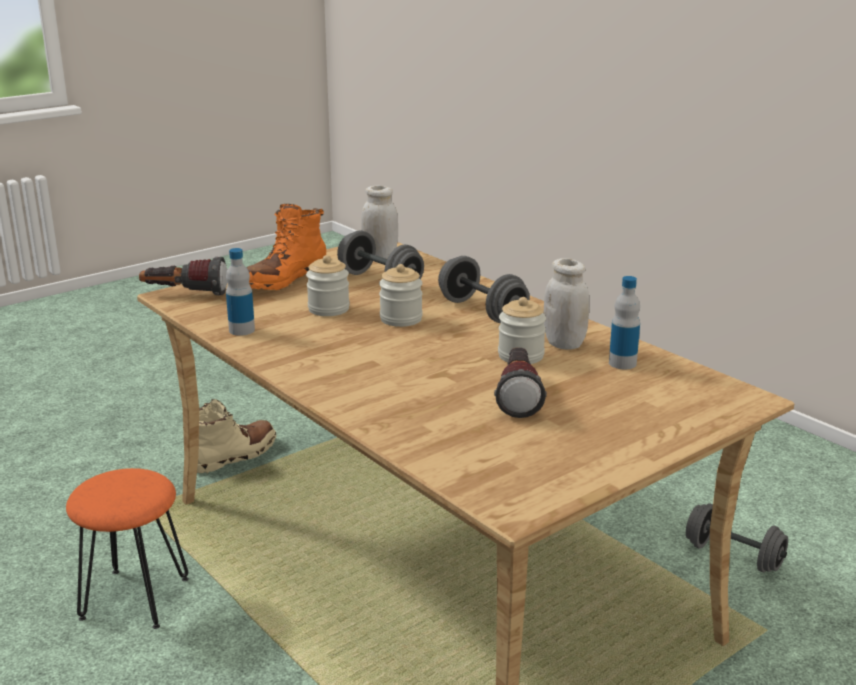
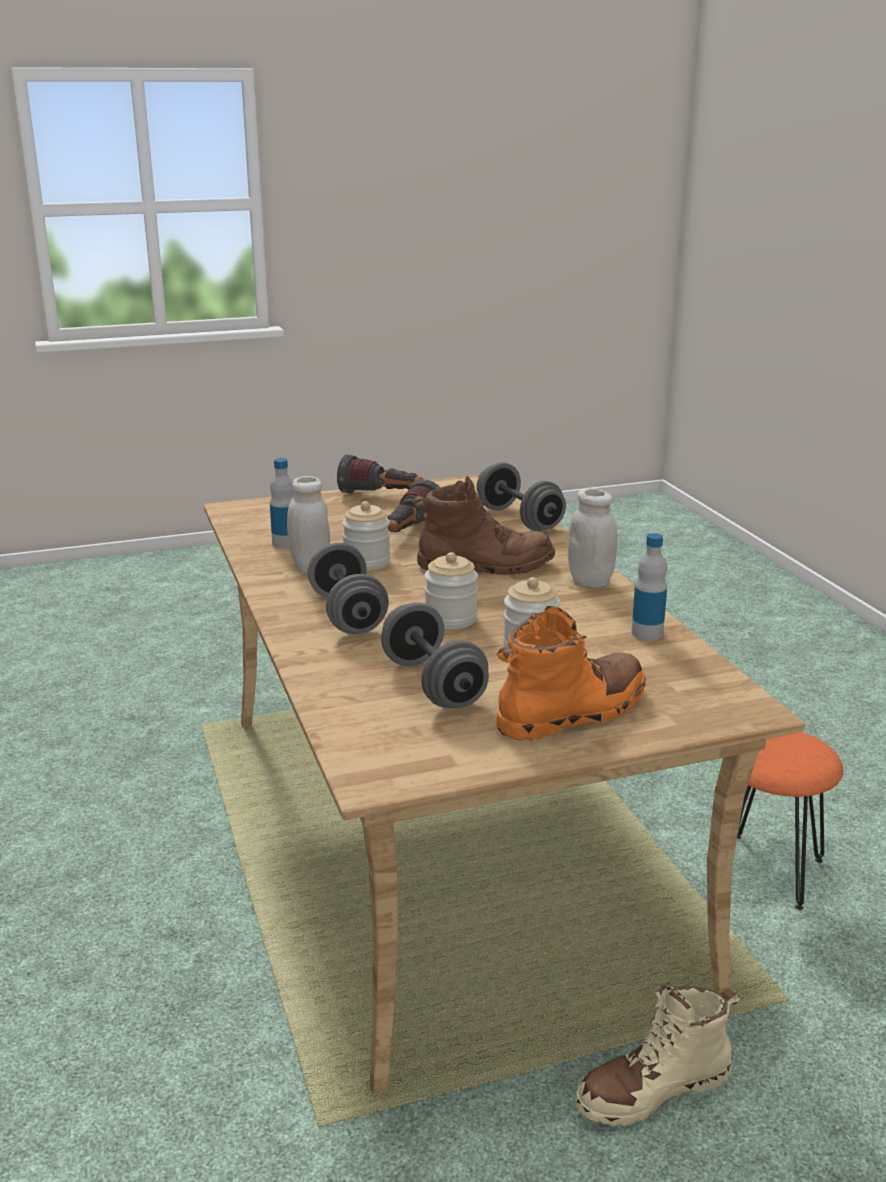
camera: 160 degrees left, 0 degrees up
flashlight [139,257,227,295] -> flashlight moved to [337,454,423,494]
white jar [361,186,398,259] -> white jar moved to [568,488,617,588]
grey dumbbell [686,503,788,572] -> grey dumbbell moved to [477,462,566,531]
none -> brown boot [412,476,555,575]

